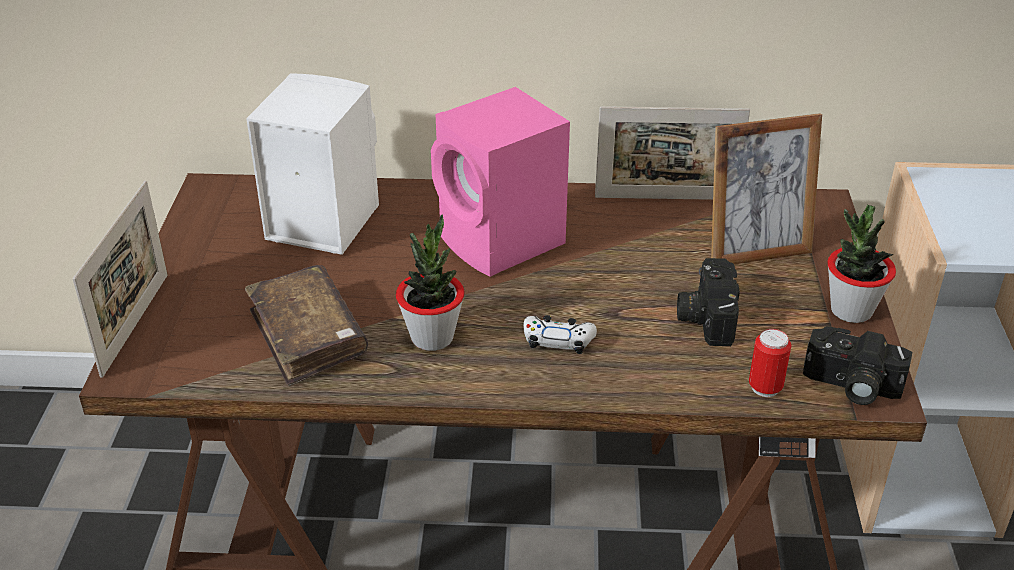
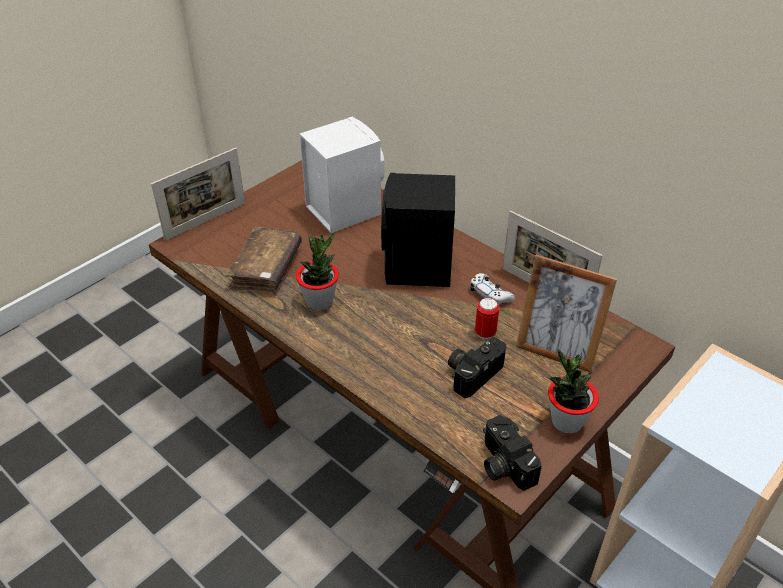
camera: 40 degrees right, 5 degrees up
pink speaker [431,87,570,277] -> black speaker [381,173,455,287]
white game controller [523,315,597,354] -> white game controller moved to [470,273,515,304]
can [749,329,791,397] -> can moved to [475,298,499,339]

